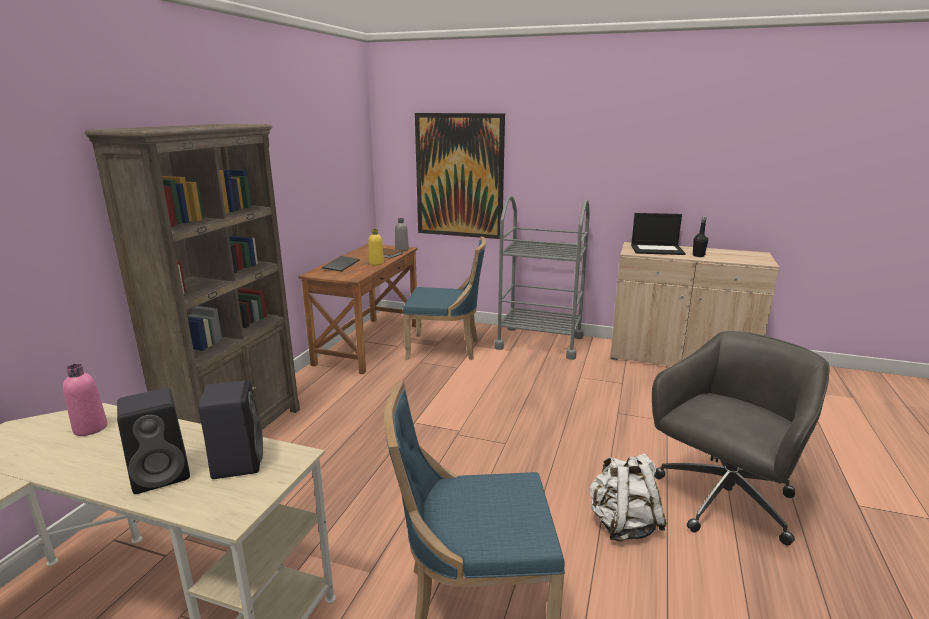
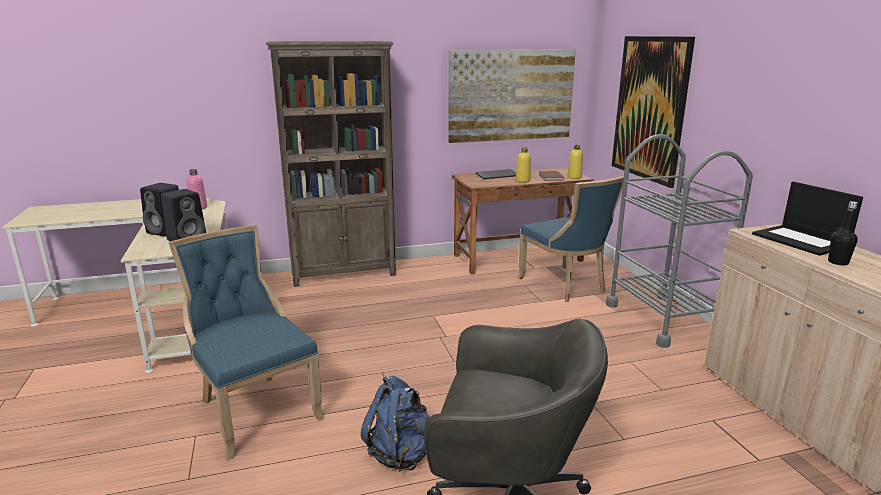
camera: 55 degrees right, 0 degrees up
grey bottle [395,218,409,251] -> yellow bottle [567,145,583,179]
white backpack [589,454,667,542] -> blue backpack [361,376,429,472]
none -> picture [448,49,576,143]

